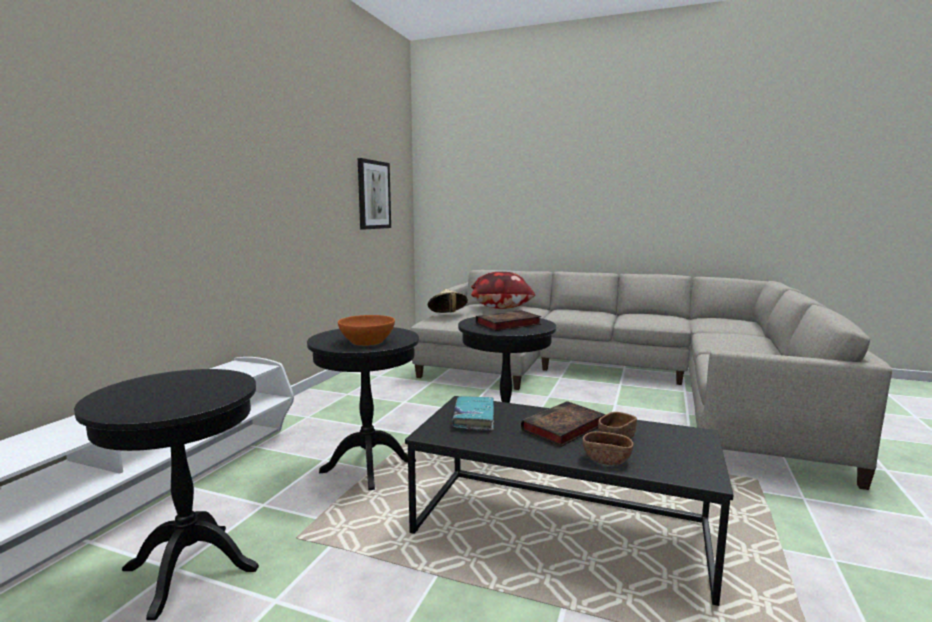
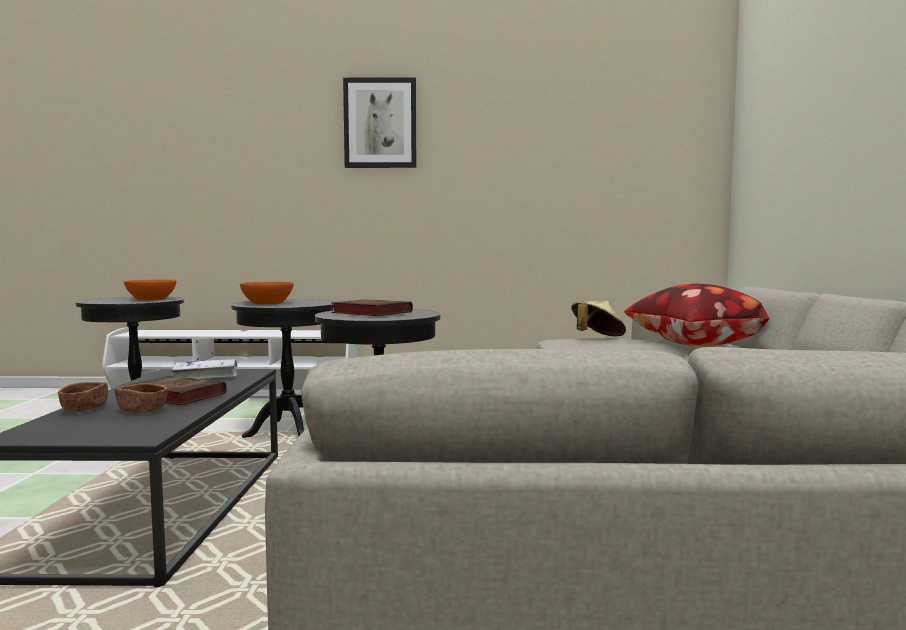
camera: 70 degrees right, 5 degrees down
picture [358,158,391,229] -> picture moved to [343,77,416,168]
turquoise book [452,397,494,431] -> white book [171,359,238,379]
none -> orange bowl [124,279,176,300]

